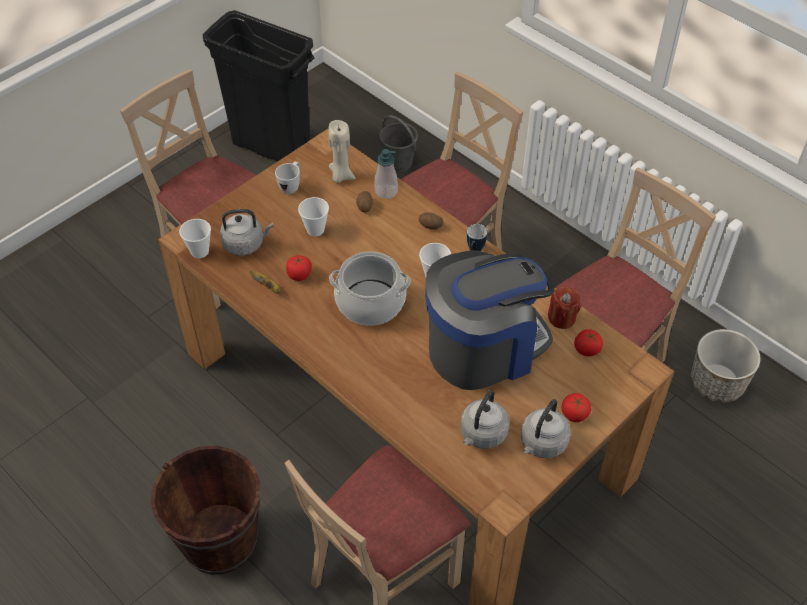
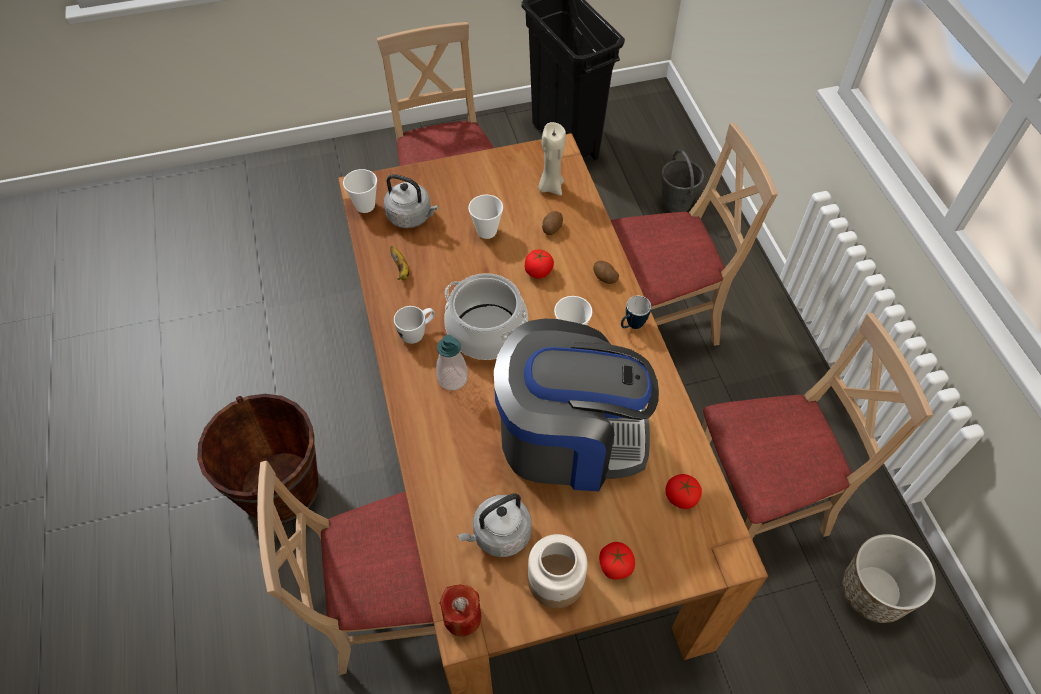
camera: 30 degrees right, 5 degrees up
white mug [275,162,300,194] -> white mug moved to [394,306,435,344]
tomato [286,255,311,281] -> tomato moved to [525,250,554,278]
soap dispenser [375,149,398,199] -> soap dispenser moved to [436,335,468,390]
grey kettle [521,399,571,458] -> jar [528,534,588,608]
red candle [548,286,581,329] -> red candle moved to [439,584,482,636]

